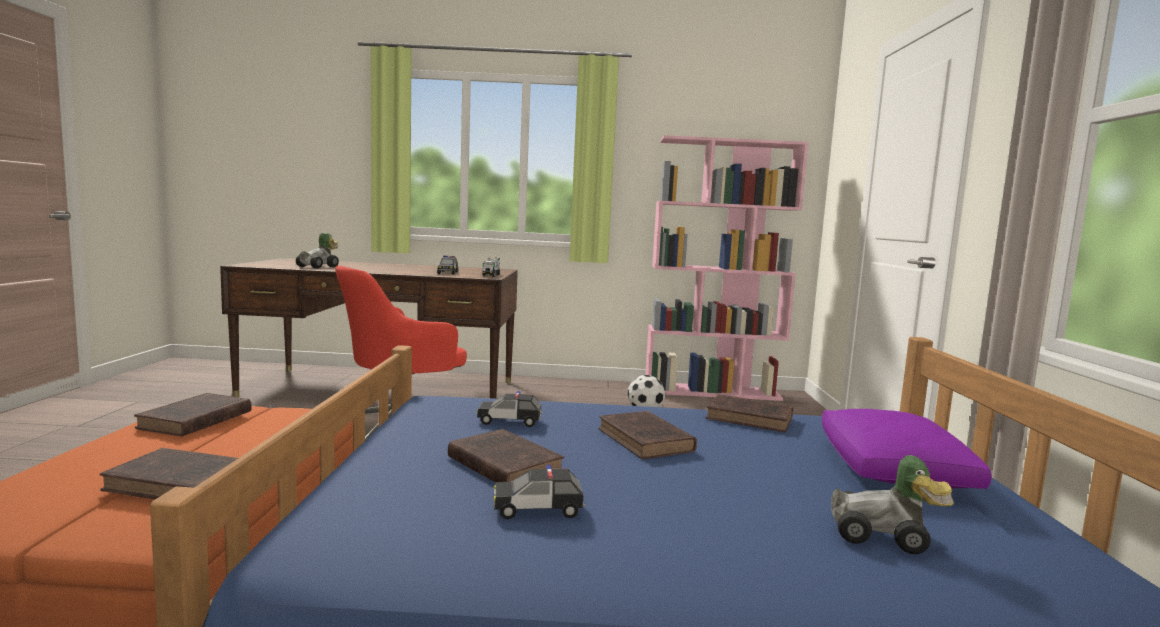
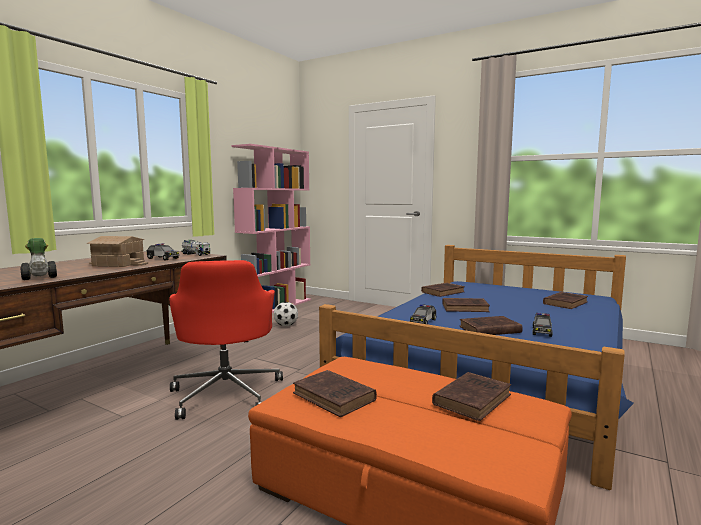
camera: 60 degrees left, 0 degrees up
purple pillow [822,409,992,489] -> none
toy car [831,455,954,554] -> brown book [543,292,588,309]
none -> toy house [86,236,148,267]

